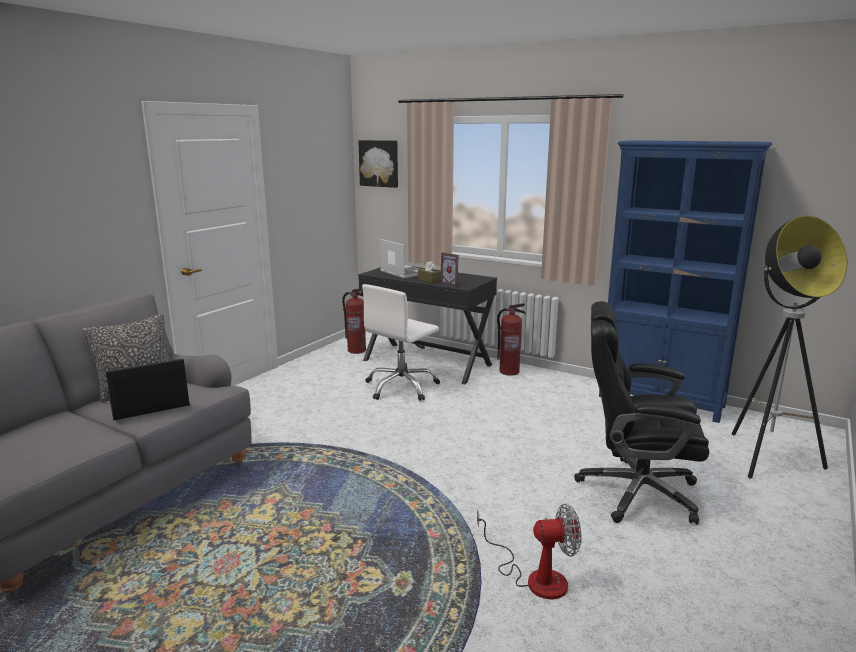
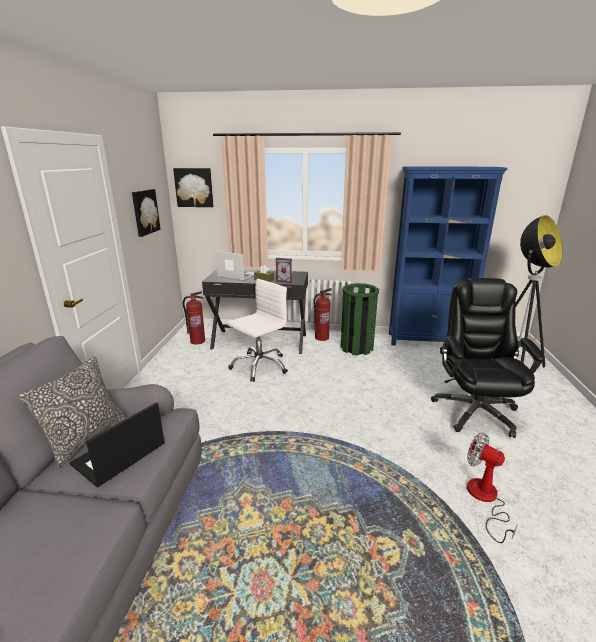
camera: 25 degrees left, 5 degrees up
white office chair [362,284,440,401] -> white office chair turned 150 degrees counterclockwise [227,279,288,382]
fan [477,504,581,599] -> fan turned 105 degrees counterclockwise [467,433,518,543]
black office chair [574,301,709,524] -> black office chair turned 105 degrees clockwise [431,278,545,438]
none -> picture [132,189,160,237]
none -> green trash can [340,283,379,356]

